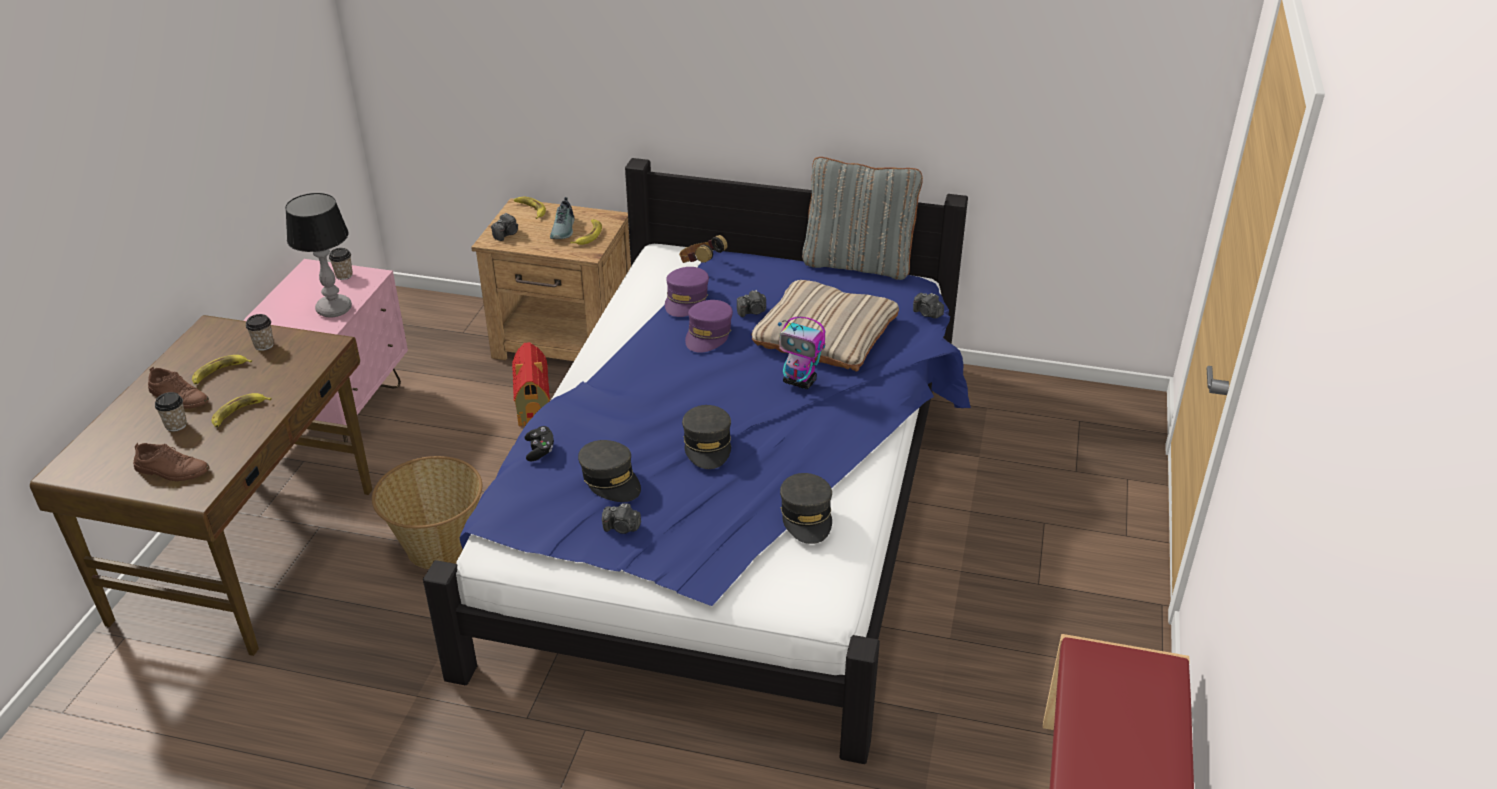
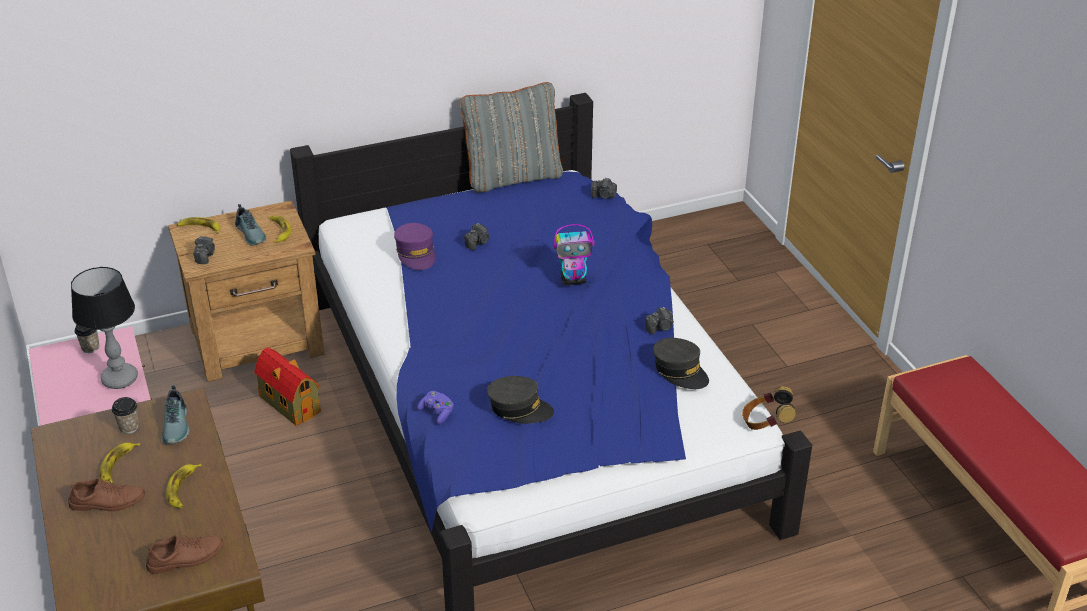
camera: 35 degrees left, 0 degrees up
cup [155,392,187,432] -> none
basket [372,456,482,569] -> none
black game controller [525,426,554,461] -> purple game controller [417,391,454,424]
camera [602,503,641,534] -> camera moved to [645,307,674,335]
headphones [679,235,728,263] -> headphones moved to [742,386,796,430]
grey cap [682,405,731,469] -> none
purple cap [685,300,733,353] -> none
beige pillow [751,280,899,372] -> none
none -> shoe [162,385,189,444]

